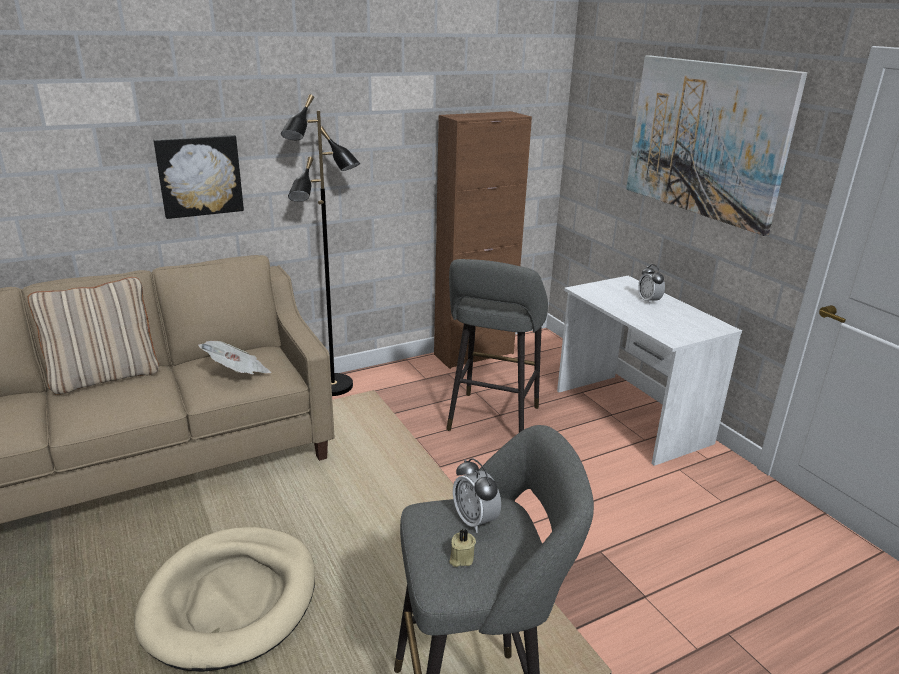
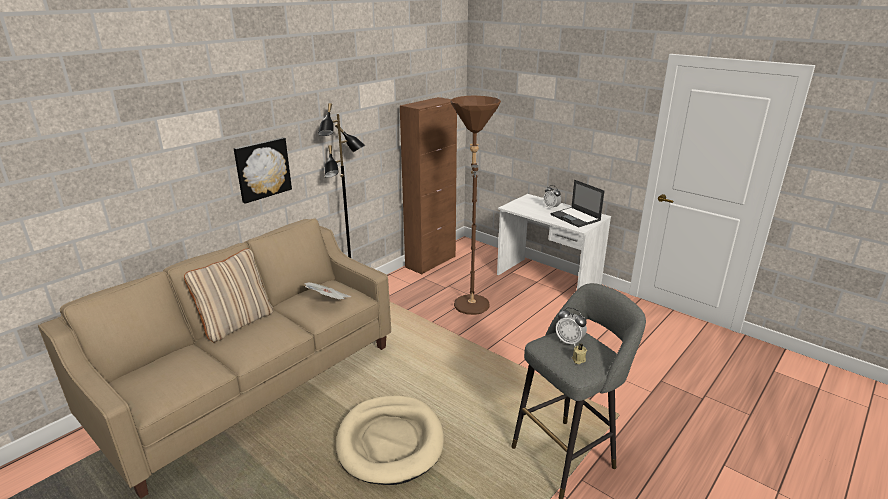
camera: 20 degrees left, 0 degrees up
grey stool [446,259,548,432] -> brown floor lamp [451,96,501,315]
picture [626,55,807,236] -> none
none -> laptop [551,180,604,227]

